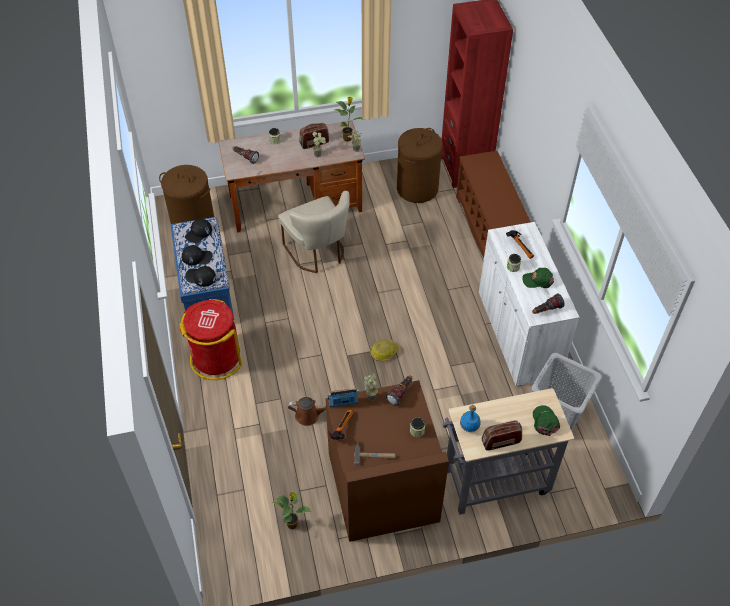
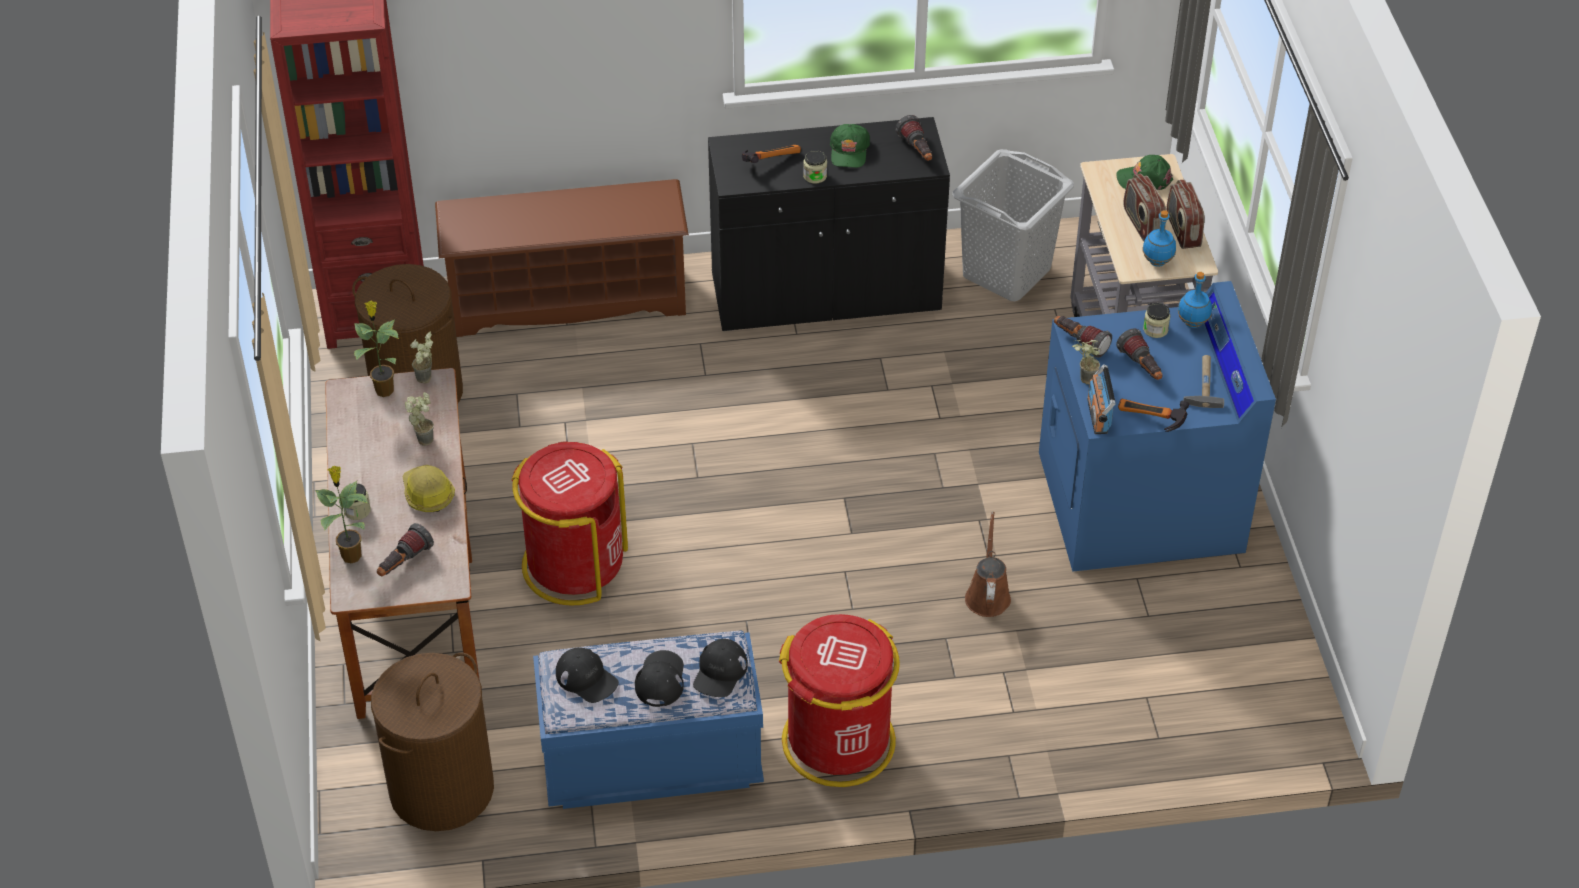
camera: 85 degrees left, 5 degrees down
potted plant [272,492,312,530] -> potted plant moved to [315,466,369,563]
beige chair [278,191,350,273] -> red trash can [511,441,628,605]
radio [299,123,329,149] -> radio moved to [1123,174,1166,241]
brown washing machine [325,380,449,542] -> blue washing machine [1039,281,1276,572]
hard hat [370,340,400,362] -> hard hat moved to [402,465,455,512]
white cabinet [479,222,579,387] -> black cabinet [708,117,950,331]
none -> flashlight [1116,328,1162,380]
none -> blue bottle [1178,272,1212,328]

